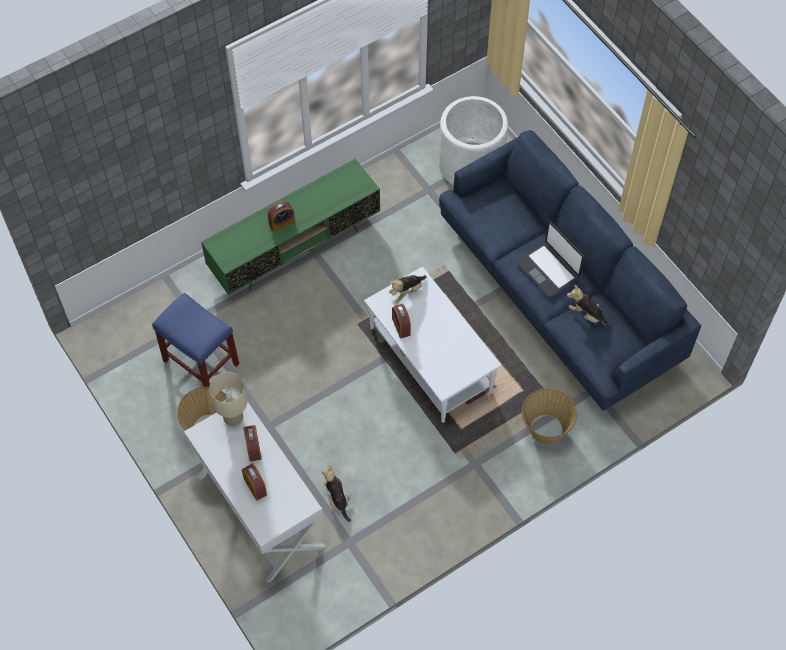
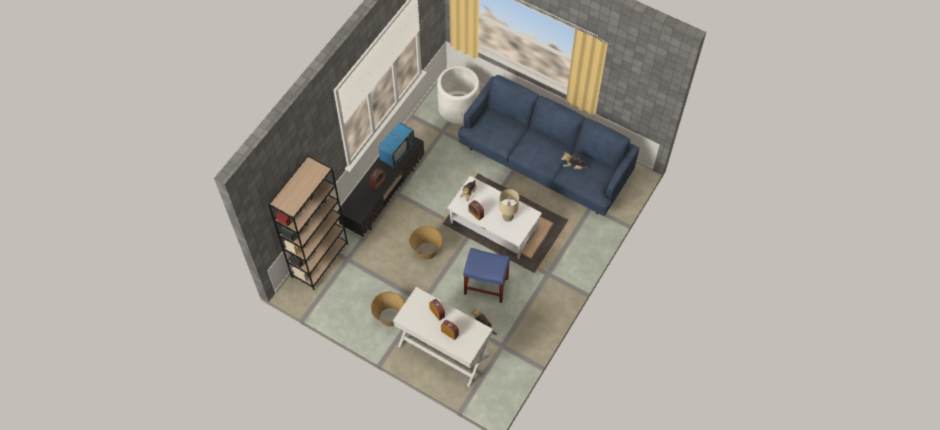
camera: 25 degrees left, 0 degrees up
blue stool [152,292,239,389] -> blue stool moved to [463,248,510,303]
green tv stand [201,159,380,295] -> black tv stand [337,136,424,237]
beige table lamp [209,372,247,426] -> beige table lamp moved to [499,189,519,222]
laptop [516,221,584,298] -> none
basket [522,388,577,444] -> basket moved to [409,226,443,260]
none -> beige bookcase [268,156,348,290]
none -> television [378,121,415,168]

